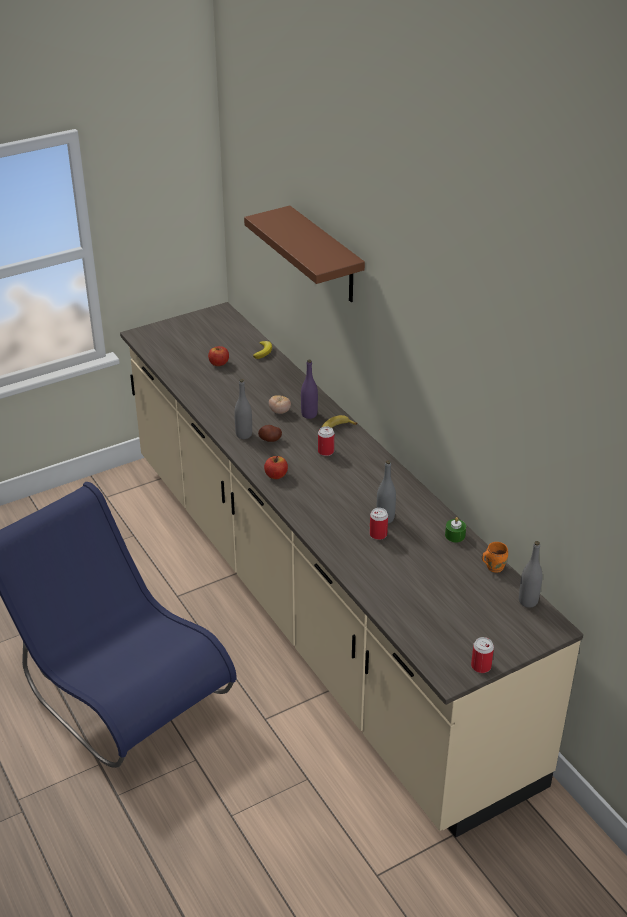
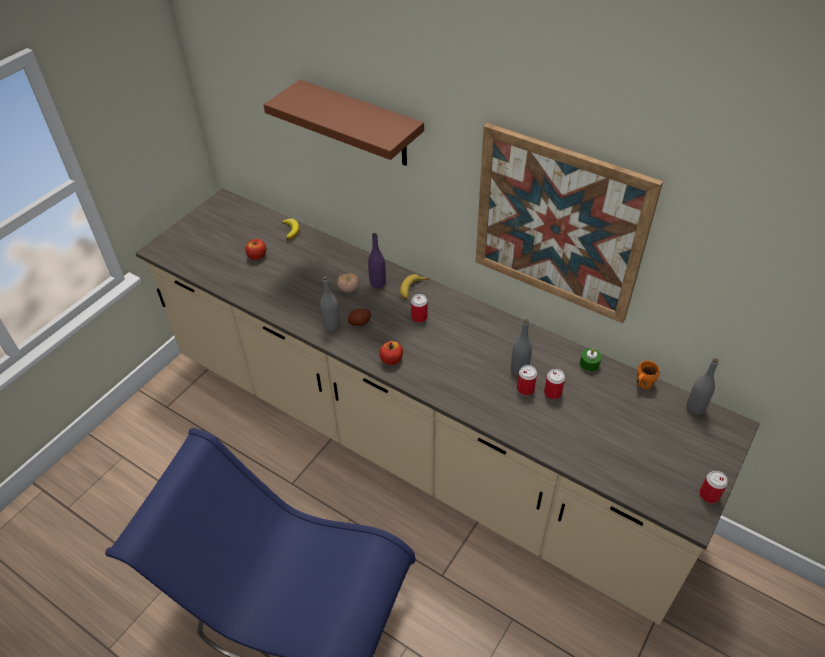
camera: 25 degrees left, 10 degrees up
none -> picture [476,123,663,323]
none -> can [544,369,565,399]

